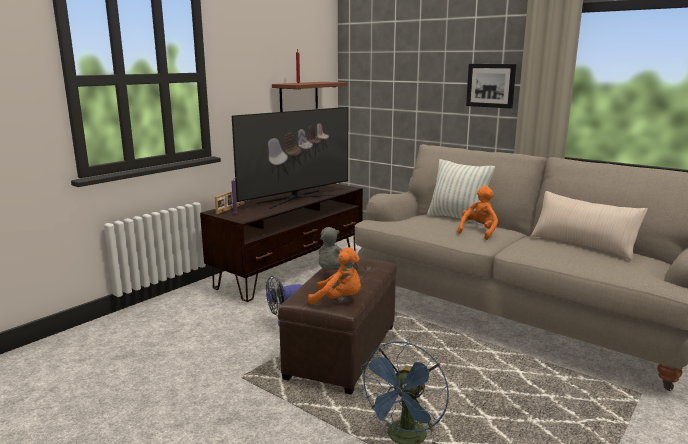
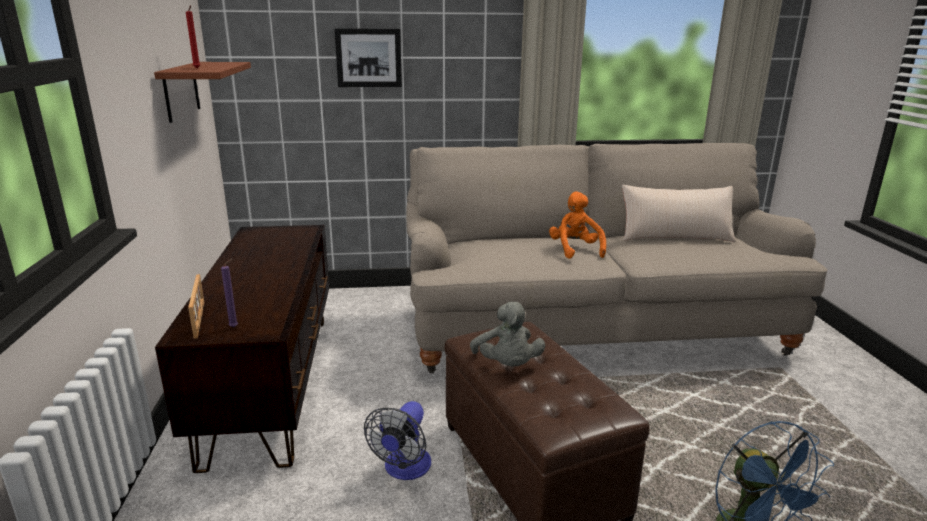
camera: 45 degrees left, 5 degrees up
television [232,107,348,209] -> none
orange plush toy [308,247,361,305] -> none
pillow [427,159,495,226] -> none
picture [466,64,516,108] -> picture moved to [334,28,402,87]

